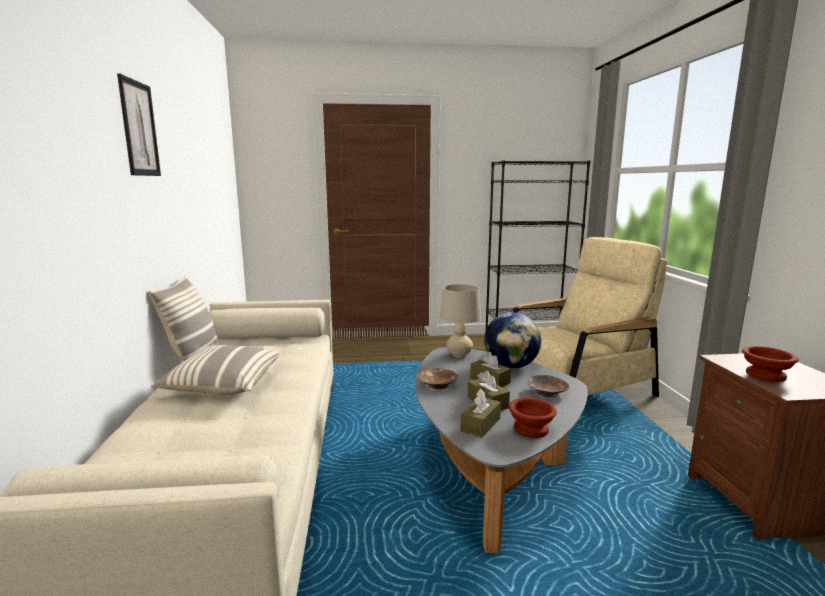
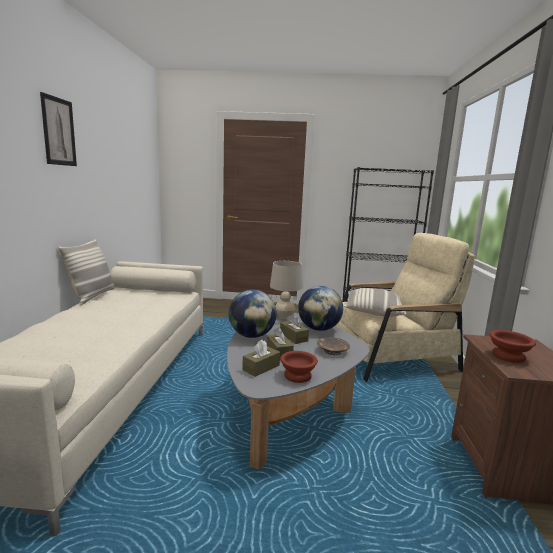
camera: 10 degrees right, 0 degrees up
pillow [150,345,280,395] -> pillow moved to [344,288,406,317]
brown bowl [419,368,458,389] -> globe [228,290,277,338]

